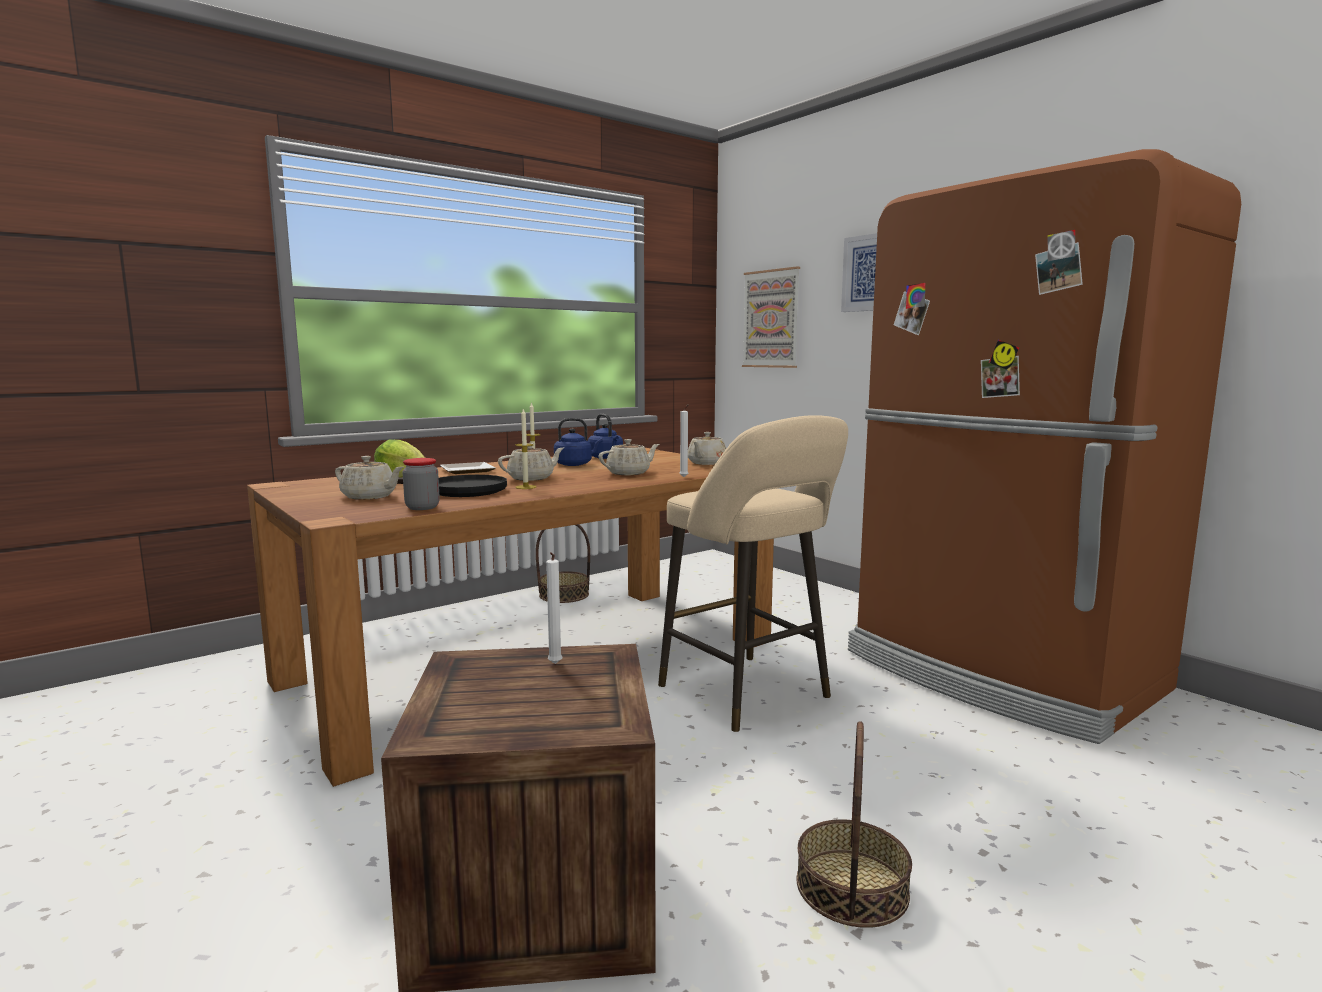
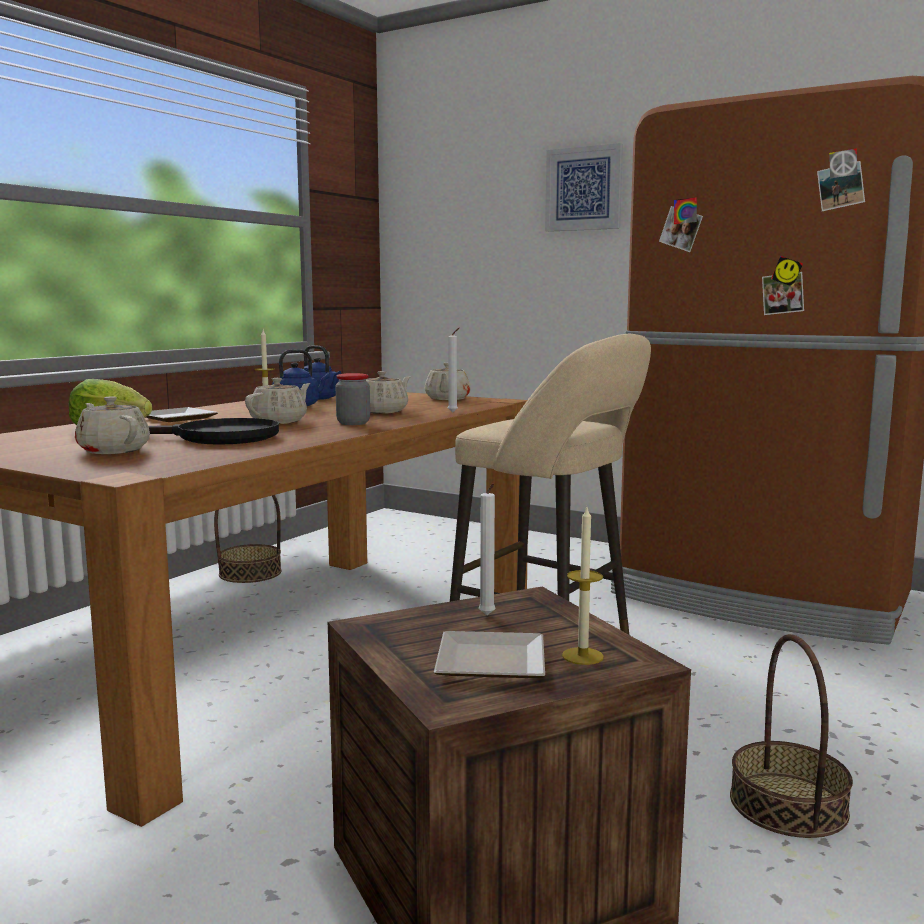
camera: 20 degrees left, 0 degrees up
beige teapot [335,456,403,500] -> beige teapot turned 135 degrees counterclockwise [75,396,150,454]
jar [403,458,440,510] -> jar moved to [335,373,370,425]
candle [515,409,536,489] -> candle moved to [562,507,604,665]
picture [742,266,800,368] -> none
none -> plate [434,631,545,678]

